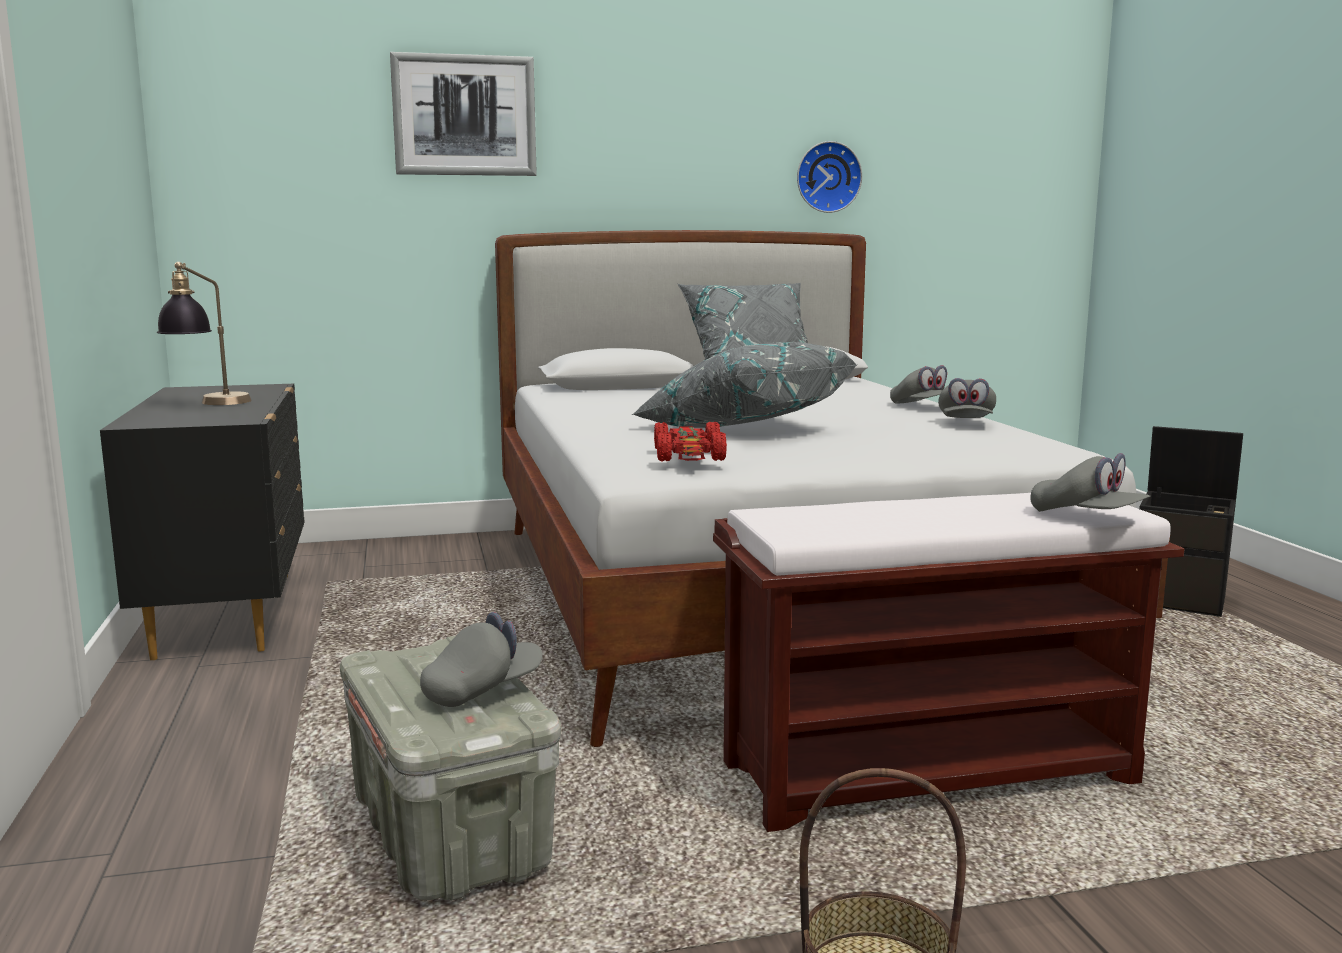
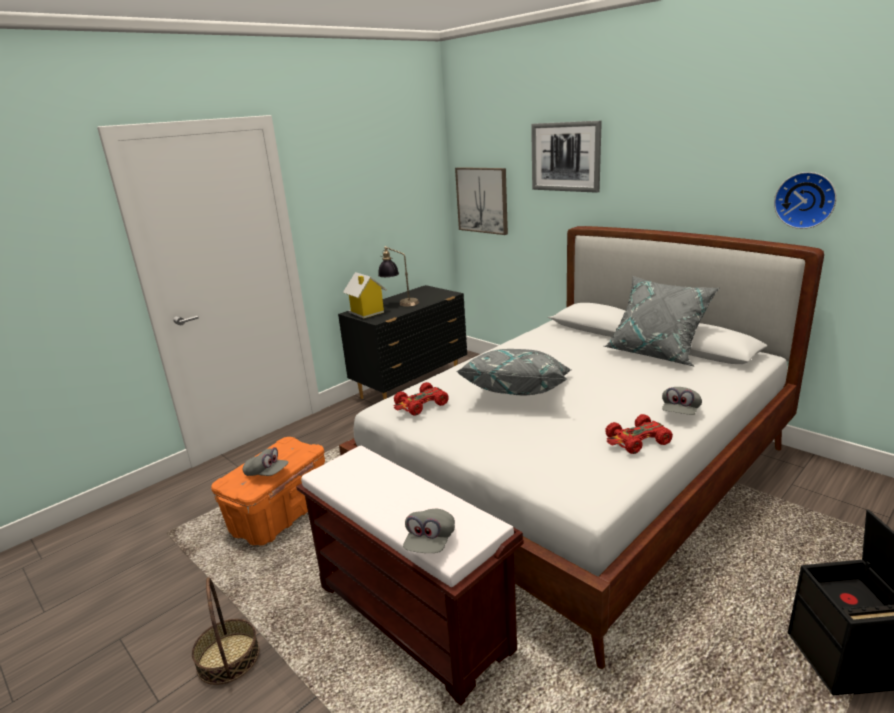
camera: 60 degrees right, 10 degrees up
grey storage box [340,636,561,901] -> orange storage box [211,437,325,546]
grey cap [938,378,996,418] -> red toy car [605,414,673,454]
none -> toy house [343,272,387,318]
none -> picture [455,167,508,235]

